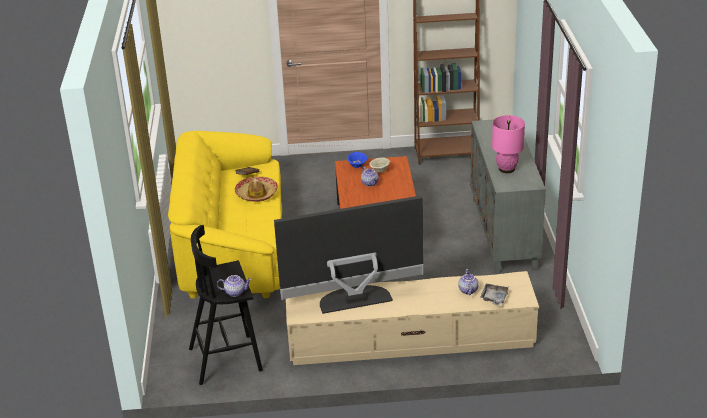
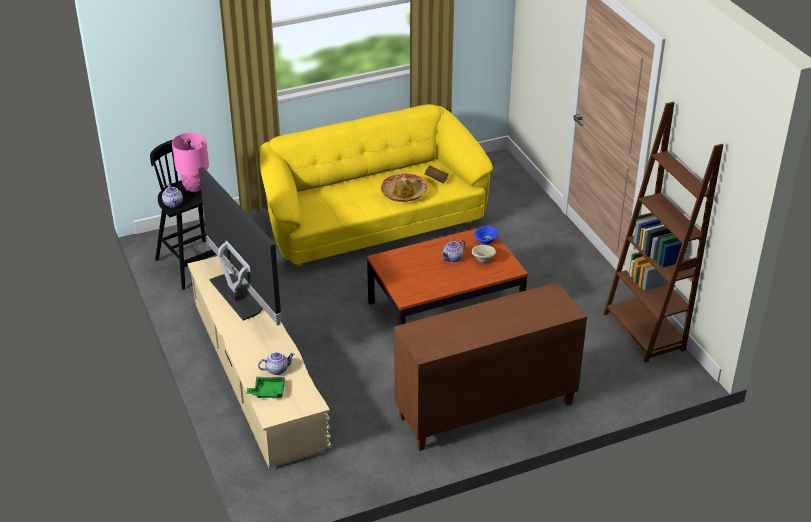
camera: 70 degrees right, 5 degrees up
grey cabinet [470,120,546,273] -> brown cabinet [394,282,587,451]
grey tray [480,284,509,305] -> green tray [246,377,285,399]
pink table lamp [492,115,525,173] -> pink table lamp moved to [172,133,209,194]

